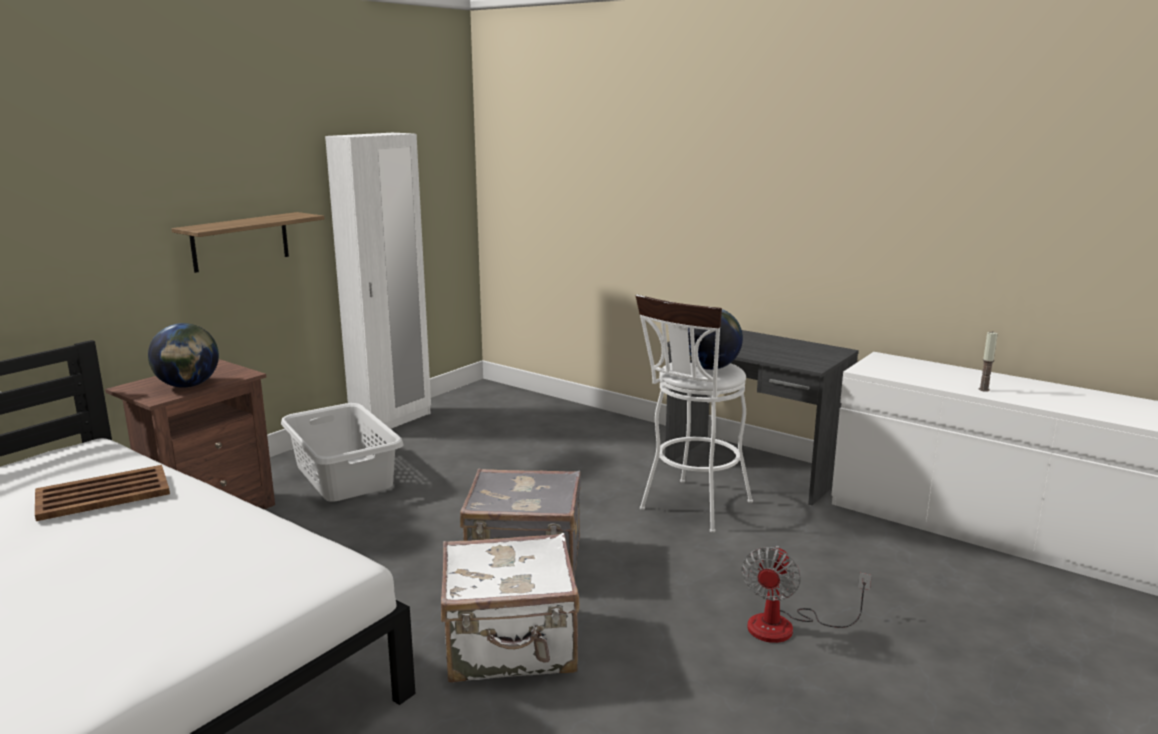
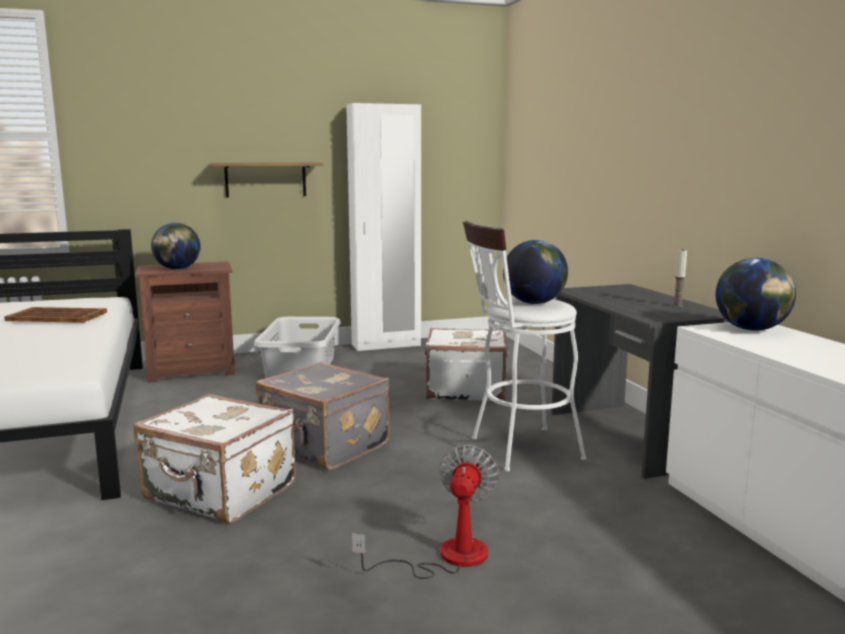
camera: 35 degrees right, 5 degrees down
fan [742,546,872,643] -> fan turned 135 degrees clockwise [352,445,499,579]
candle [979,332,998,392] -> candle moved to [673,248,687,307]
none -> white suitcase [425,328,508,401]
none -> globe [716,258,796,331]

